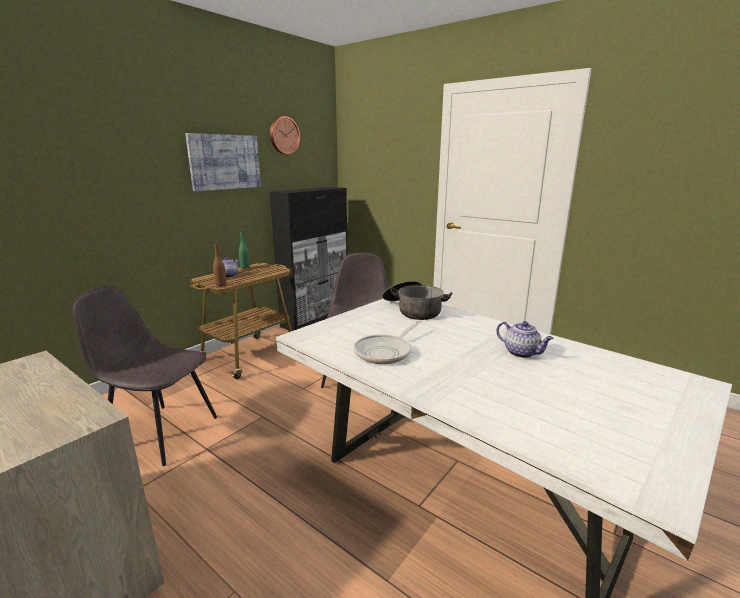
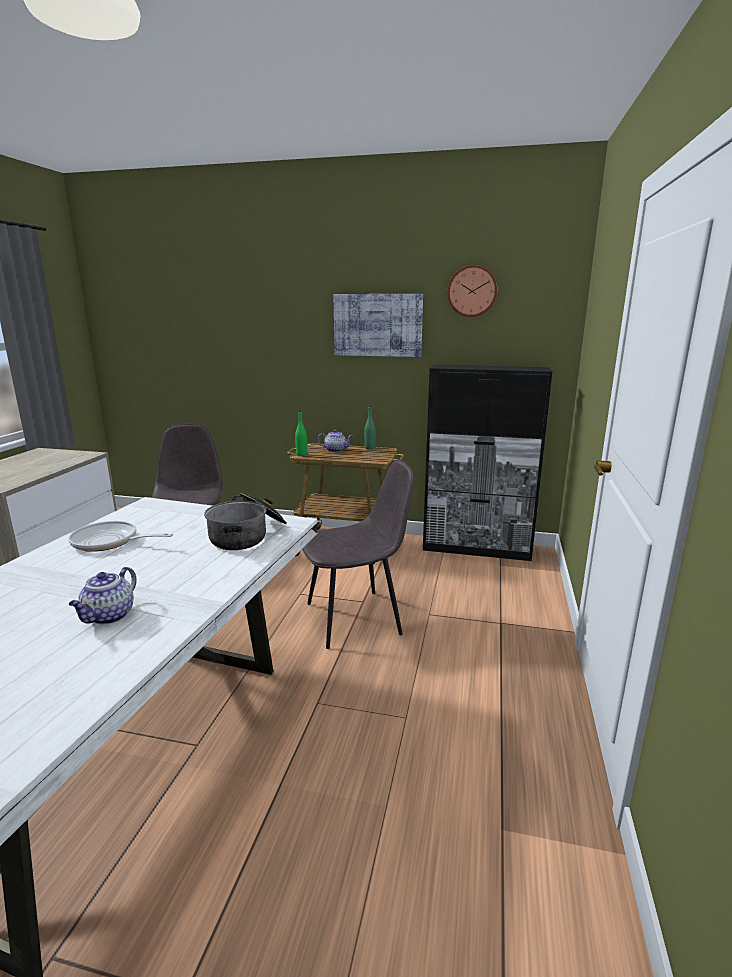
camera: 65 degrees right, 0 degrees up
brown bottle [213,243,226,286] -> green bottle [295,411,307,456]

